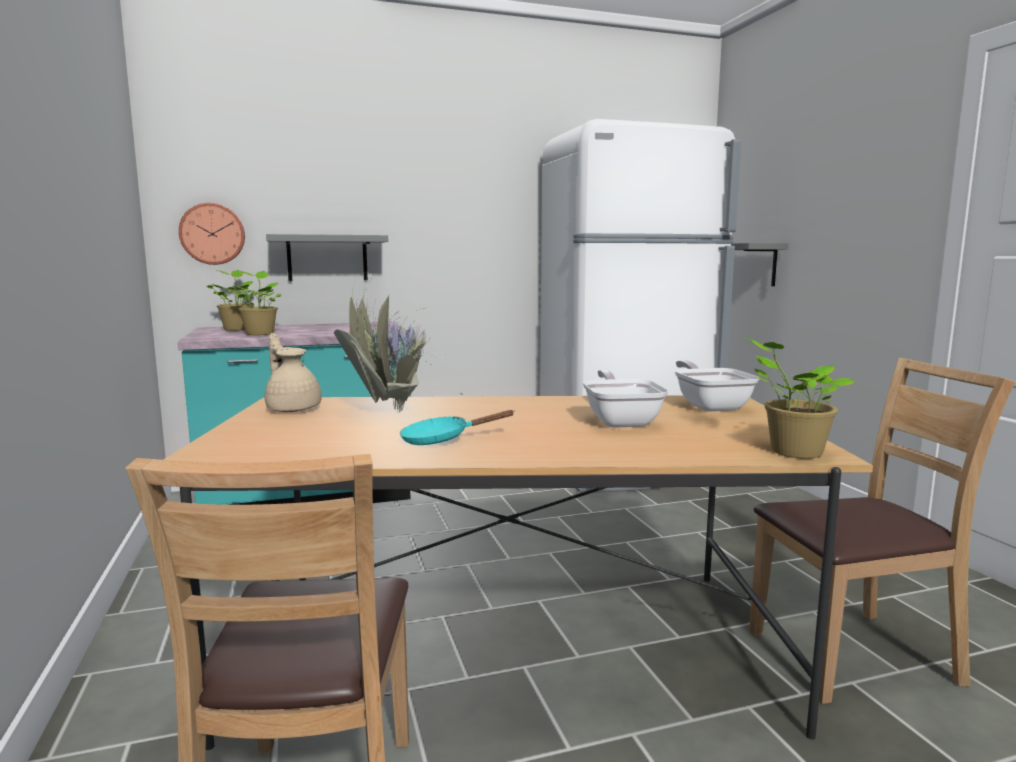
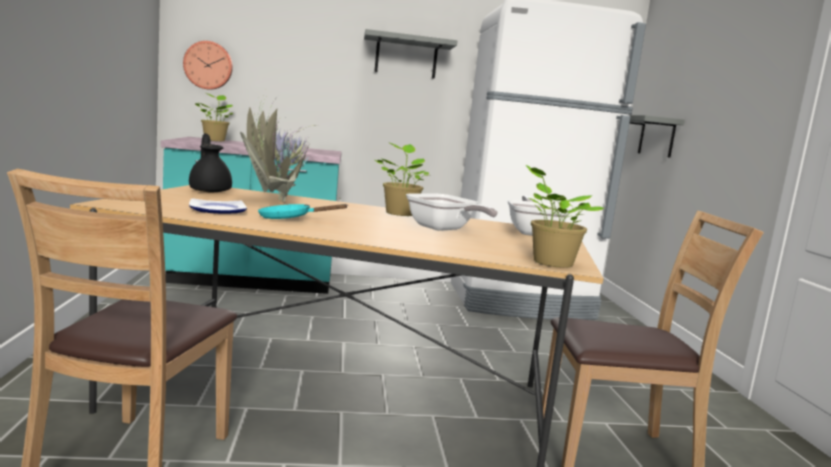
camera: 10 degrees right, 0 degrees up
potted plant [227,271,281,335] -> potted plant moved to [375,142,429,216]
beige teapot [265,333,322,412] -> black teapot [189,133,232,192]
grey shelf [266,234,388,281] -> grey shelf moved to [364,29,457,79]
frying pan [583,369,669,427] -> frying pan turned 135 degrees clockwise [406,194,498,231]
none -> plate [189,198,247,214]

